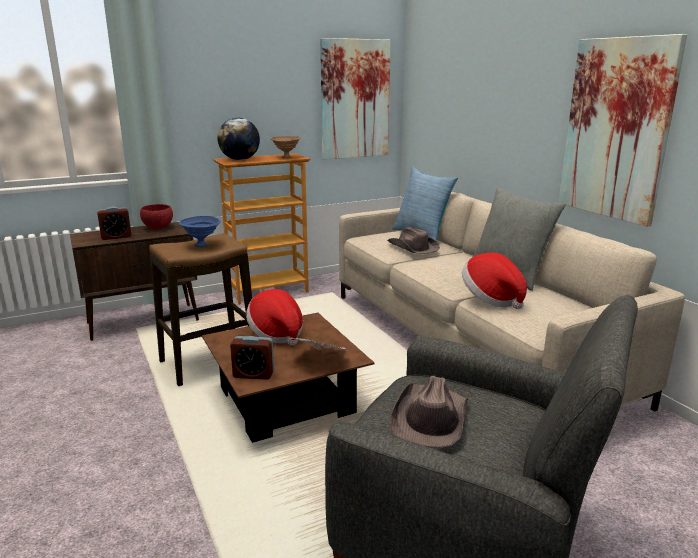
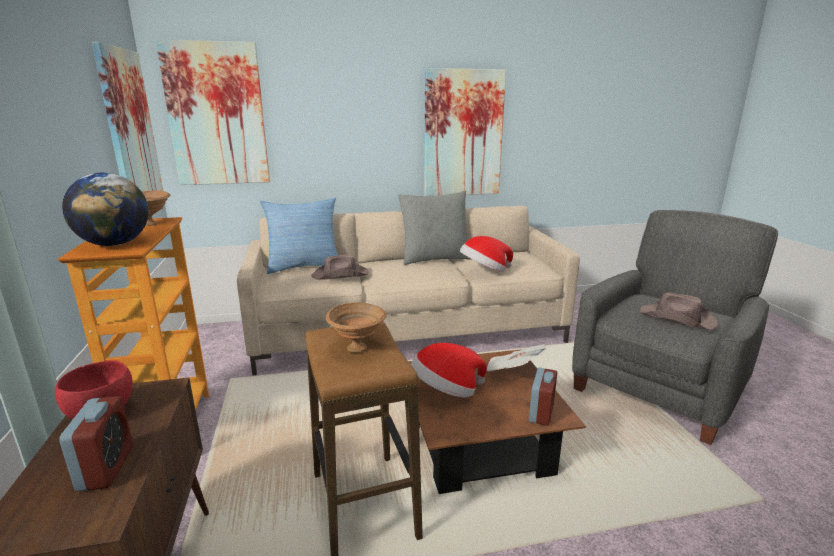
camera: 75 degrees left, 0 degrees up
blue bowl [178,216,220,247] -> brown bowl [326,302,387,352]
none -> picture [155,40,270,185]

